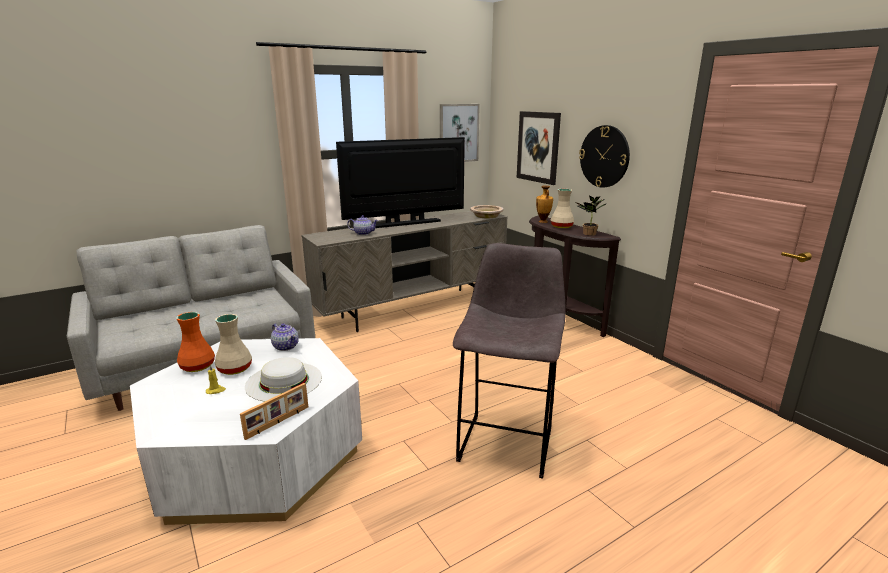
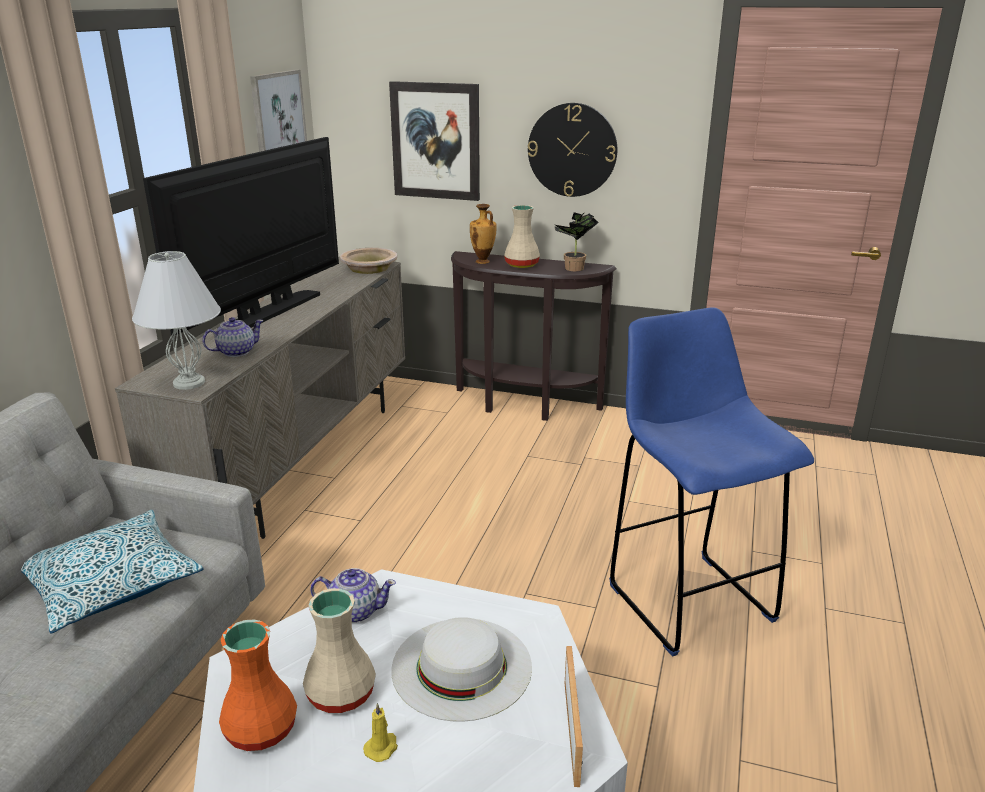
camera: 40 degrees left, 5 degrees up
grey stool [453,243,566,479] -> blue stool [609,307,814,657]
none -> pillow [21,510,204,633]
none -> white table lamp [132,251,221,390]

